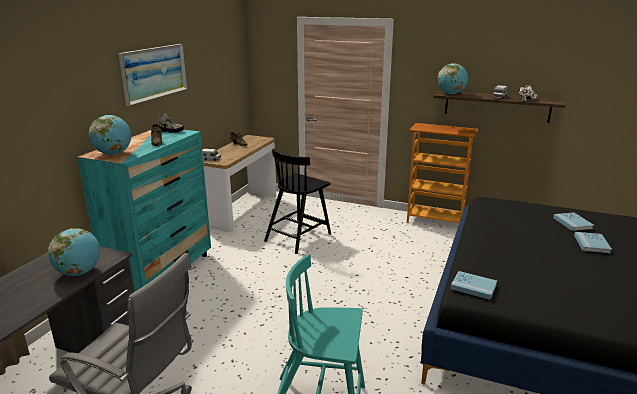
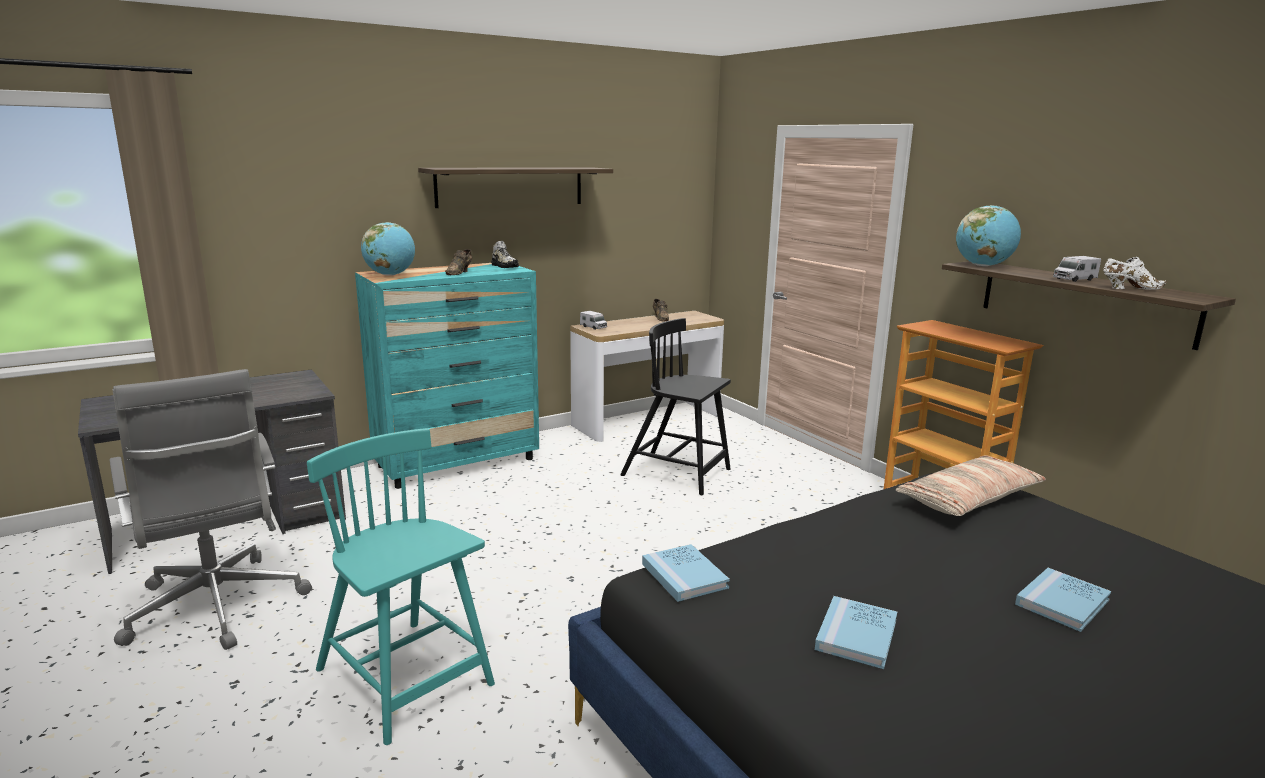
camera: 35 degrees right, 5 degrees down
globe [48,228,100,276] -> none
picture [119,44,188,106] -> shelf [418,167,613,208]
black chair [264,148,331,254] -> black chair turned 45 degrees clockwise [620,318,731,495]
blue book [553,213,594,231] -> blue book moved to [815,596,897,669]
none -> pillow [896,455,1046,516]

